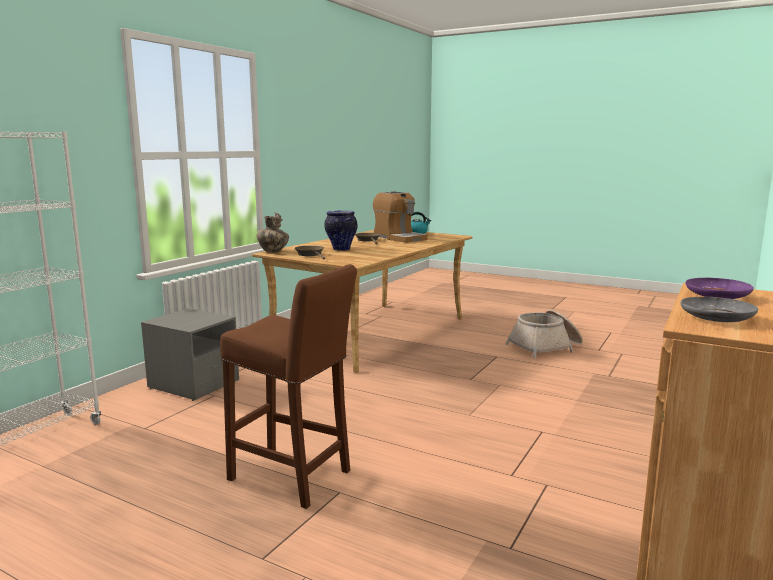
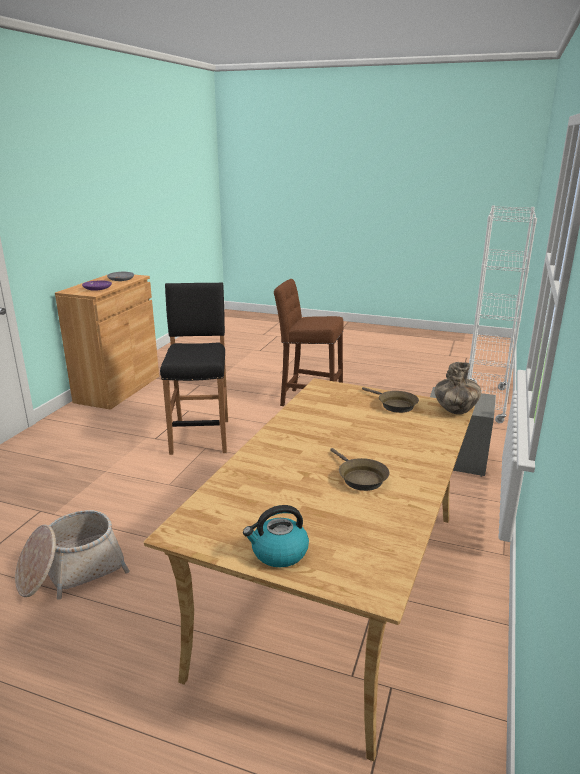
camera: 170 degrees right, 10 degrees up
vase [324,211,358,251] -> none
coffee machine [373,191,427,243] -> none
none -> black stool [160,282,228,455]

